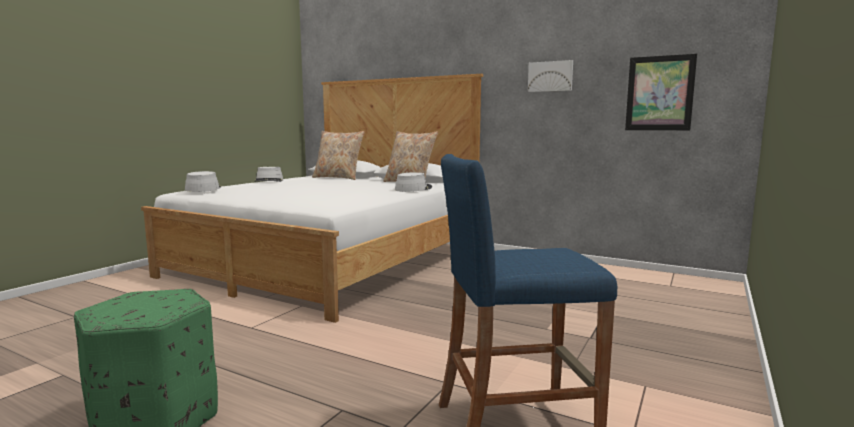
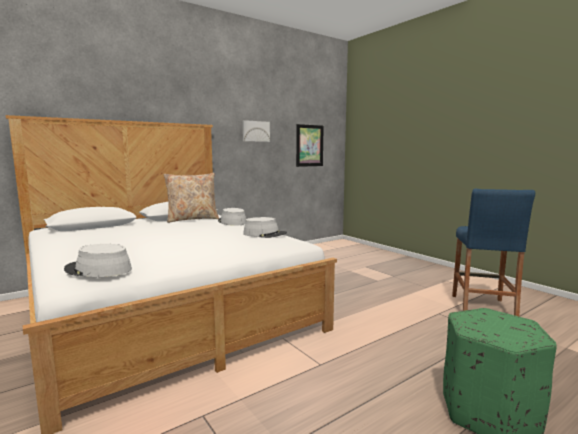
camera: 65 degrees left, 0 degrees up
grey hat [254,167,283,182] -> grey hat moved to [243,217,287,238]
beige pillow [312,131,365,180] -> none

